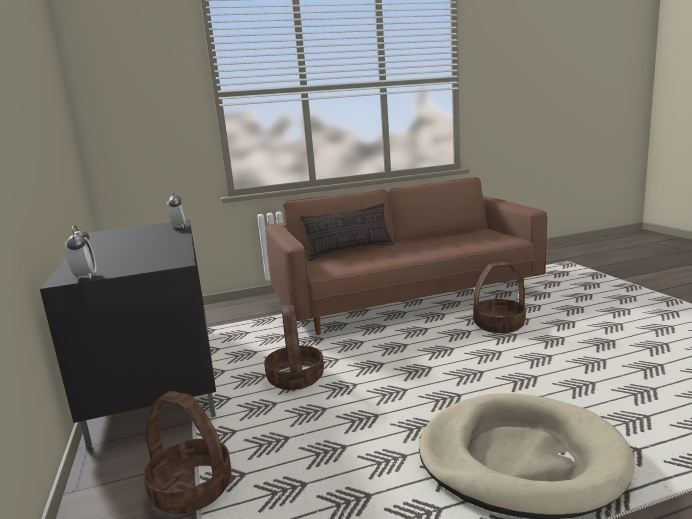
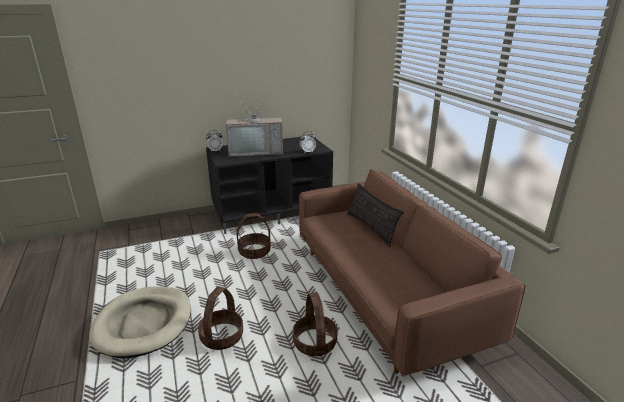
camera: 85 degrees right, 10 degrees up
basket [144,391,232,514] -> basket moved to [198,287,243,350]
none -> television [226,92,283,157]

